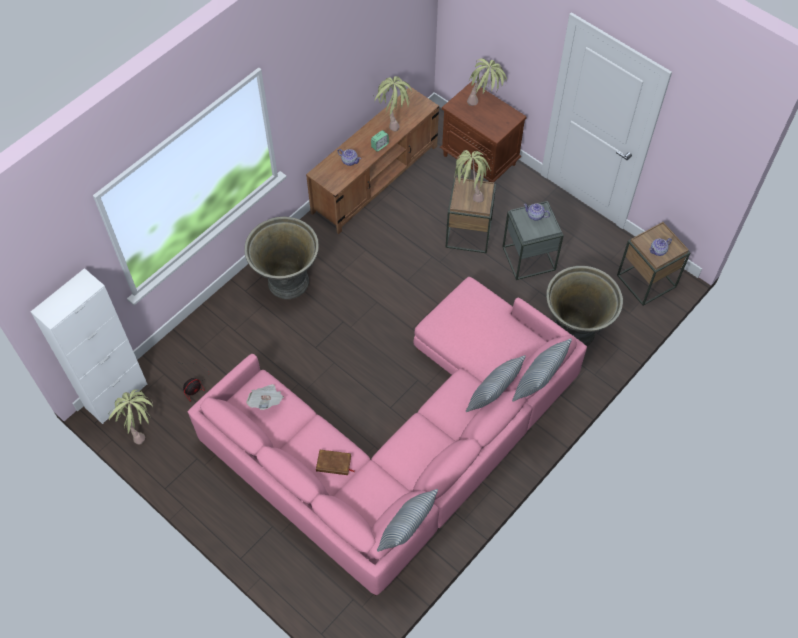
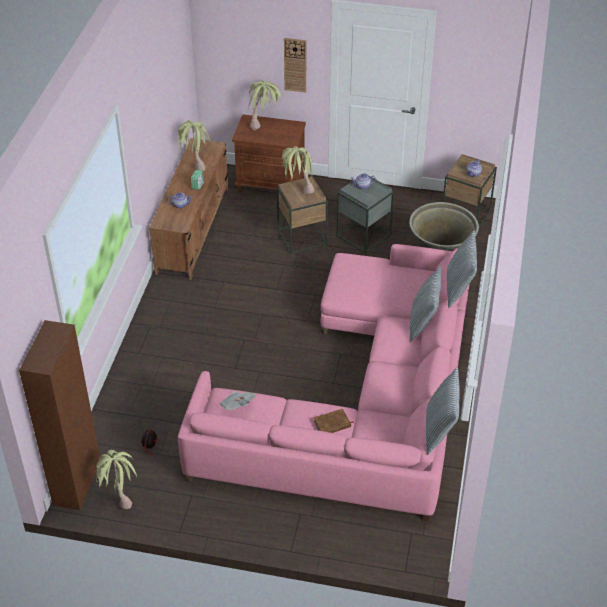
camera: 30 degrees left, 15 degrees down
white cabinet [31,268,148,424] -> brown cabinet [19,320,100,510]
grey planter [244,217,319,299] -> none
none -> wall clock [284,38,306,93]

